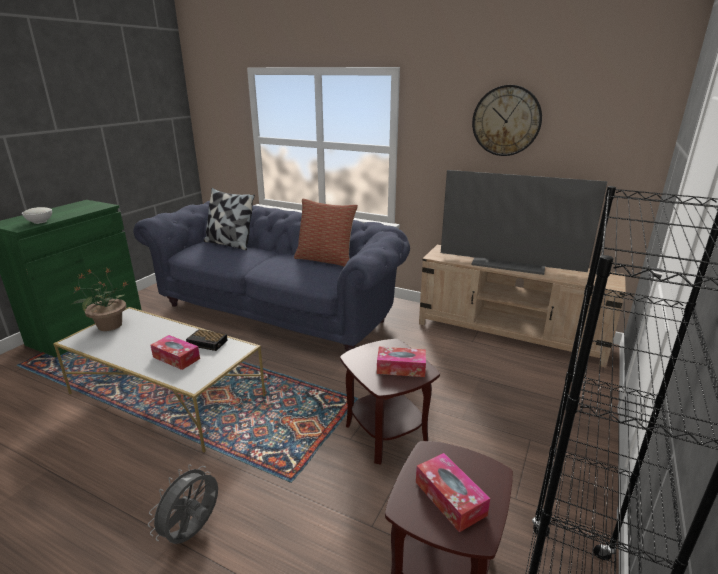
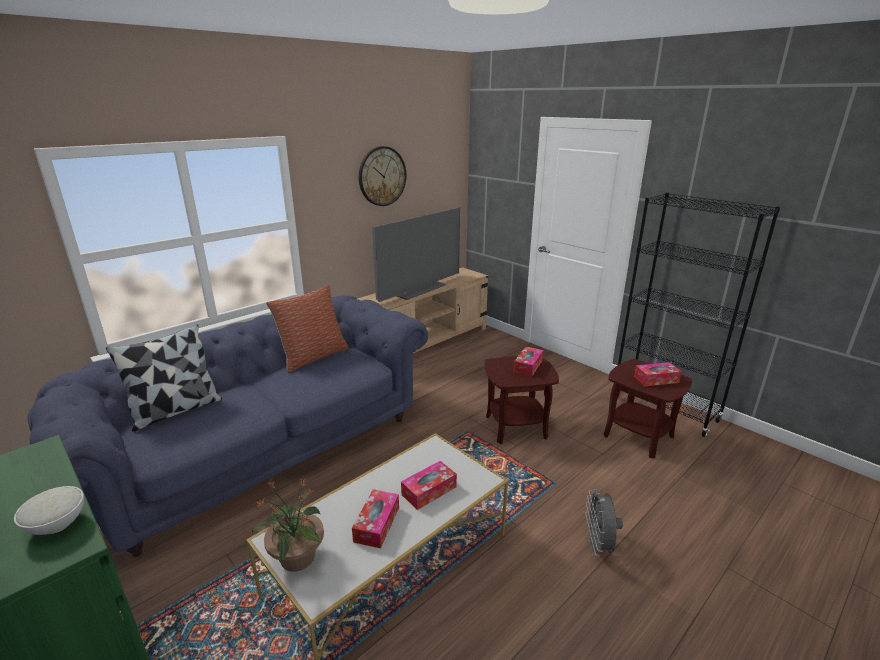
camera: 70 degrees left, 0 degrees up
grey fan [148,464,218,544] -> grey fan turned 45 degrees clockwise [585,489,623,556]
alarm clock [186,329,228,351] -> none
none -> tissue box [352,489,399,548]

